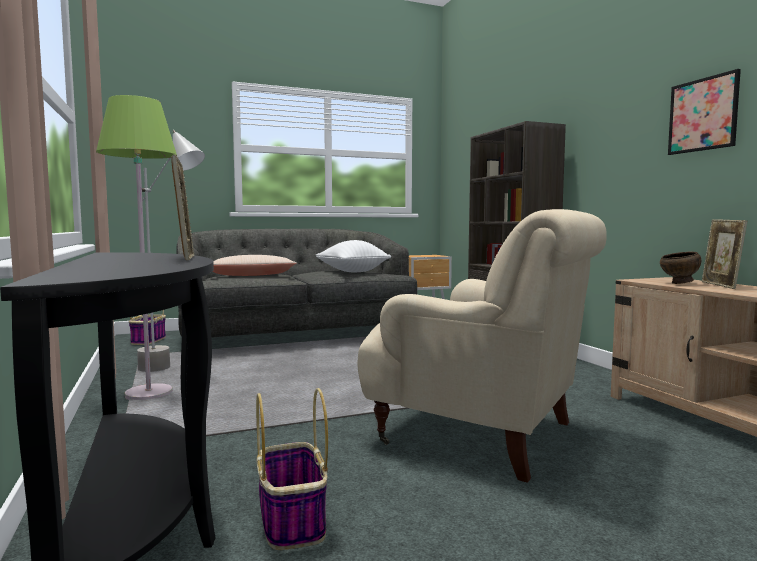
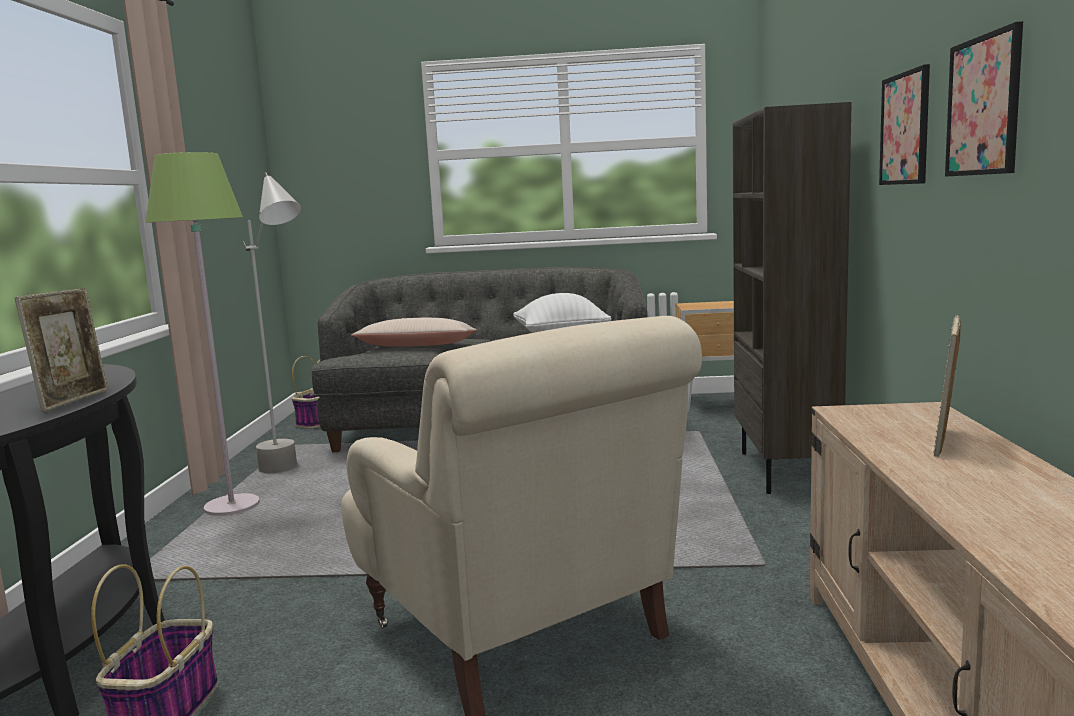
camera: 25 degrees right, 5 degrees up
brown bowl [660,252,701,284] -> none
none -> picture [879,64,930,185]

